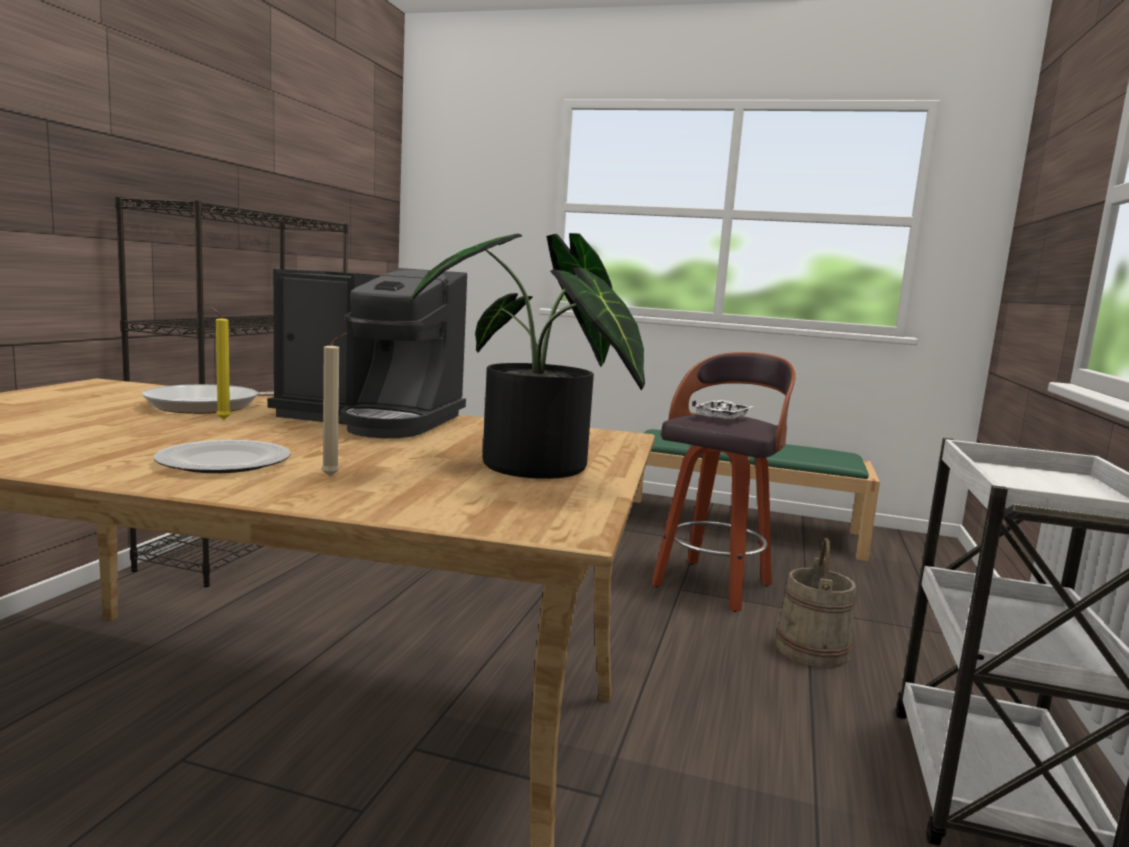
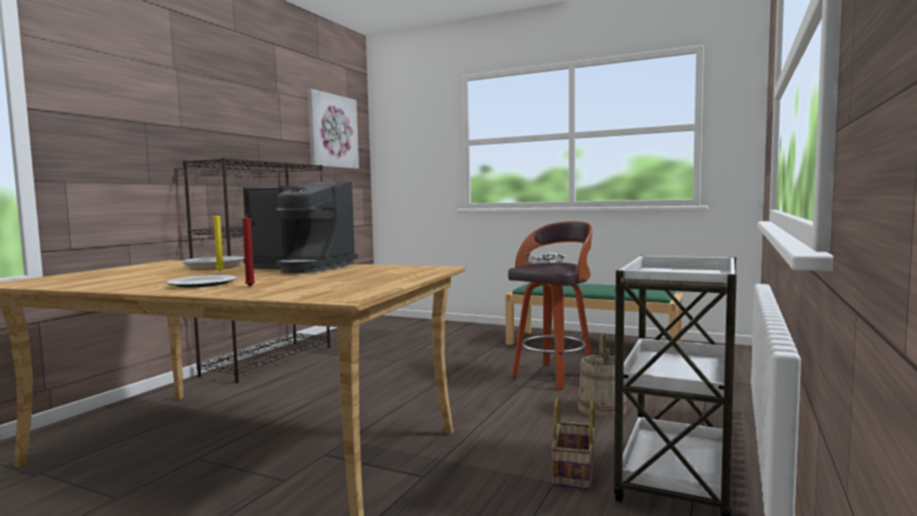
camera: 10 degrees right, 5 degrees down
beige candle [321,333,348,477] -> red candle [242,210,255,287]
potted plant [411,233,645,479] -> none
none -> picture [308,89,359,169]
none -> basket [551,397,595,490]

